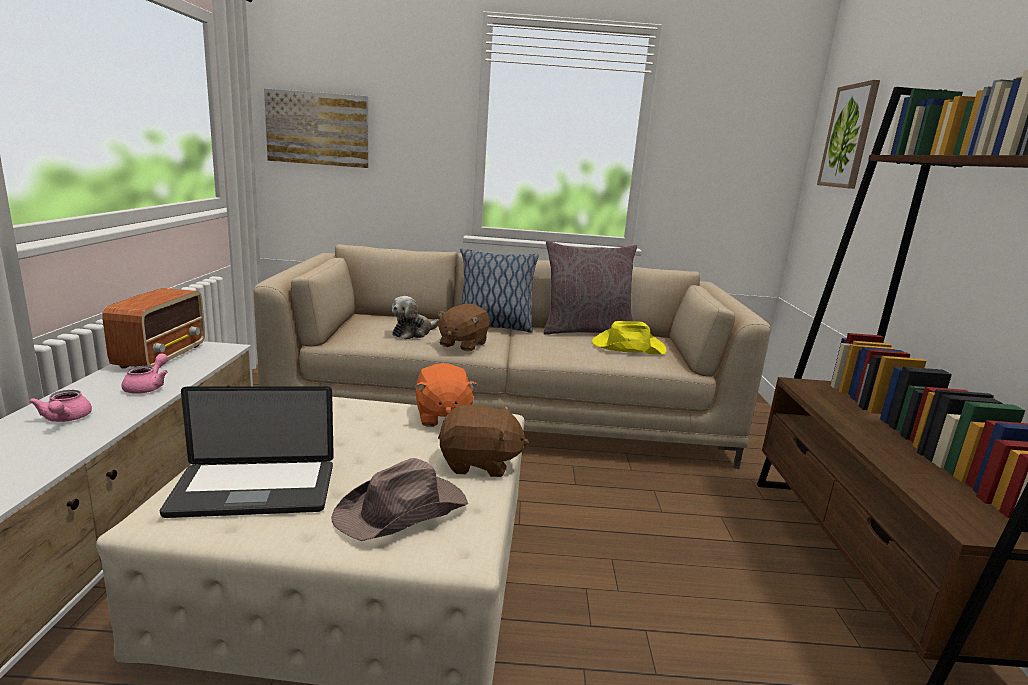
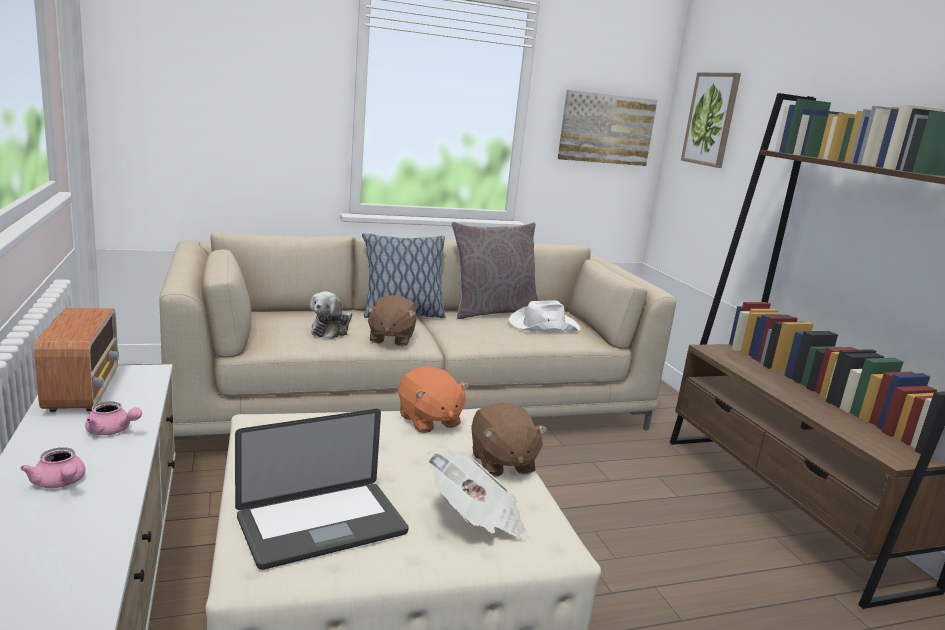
camera: 20 degrees left, 0 degrees up
pink teapot [122,353,168,394] -> pink teapot turned 120 degrees clockwise [85,401,142,435]
picture [264,88,368,168] -> picture moved to [558,90,657,166]
brown hat [331,458,468,541] -> newspaper [427,450,529,539]
brown plush toy [438,405,529,477] -> brown plush toy turned 90 degrees clockwise [471,402,548,477]
yellow hat [592,321,666,354] -> white hat [508,300,580,332]

